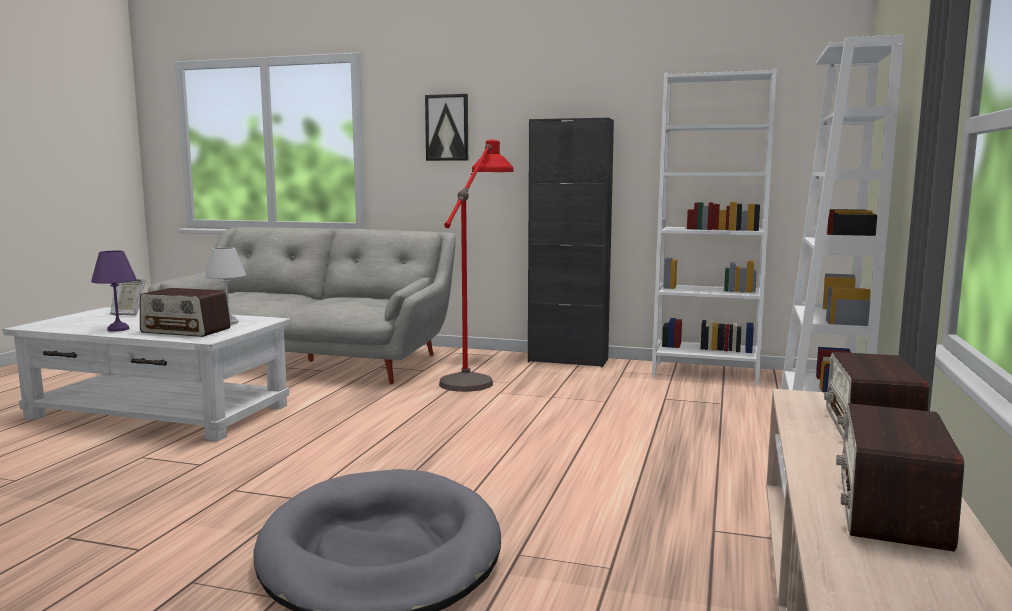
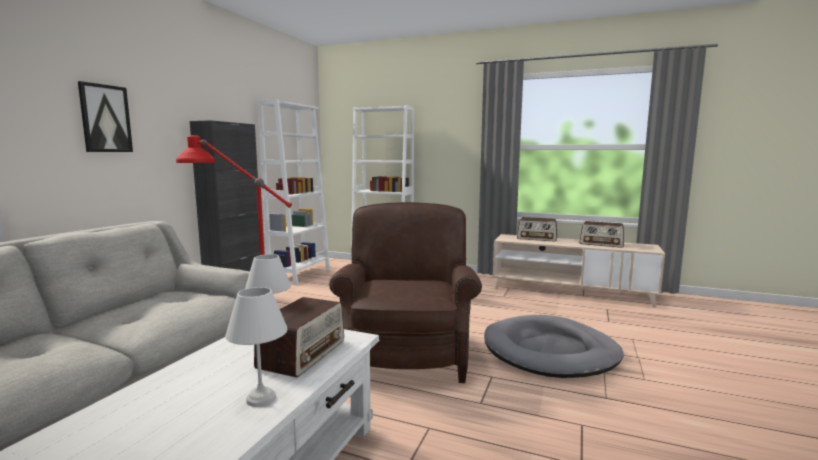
camera: 85 degrees left, 0 degrees up
purple table lamp [91,251,136,332] -> white table lamp [225,287,288,407]
picture frame [110,279,146,315] -> none
none -> brown armchair [329,202,482,383]

